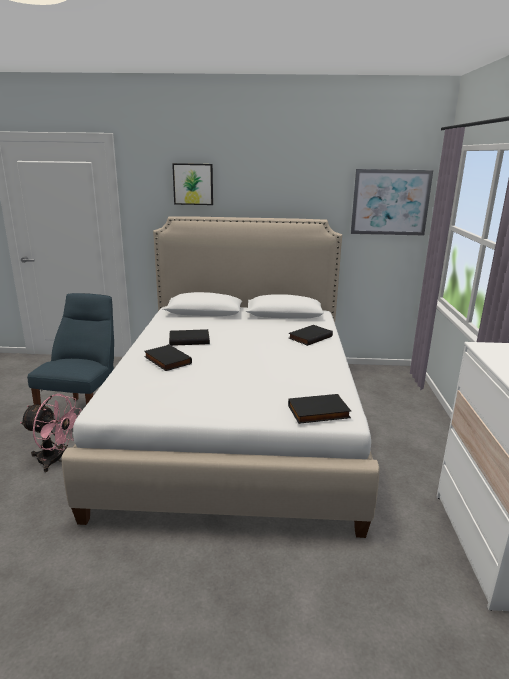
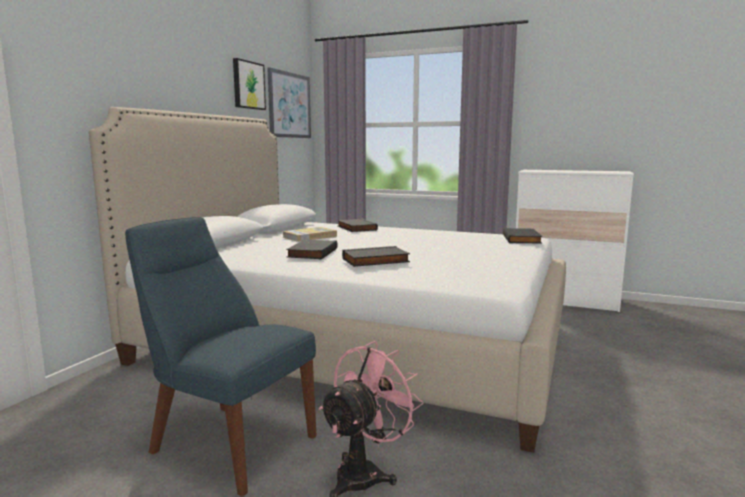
camera: 70 degrees left, 10 degrees down
picture [172,163,213,205] -> picture moved to [233,58,266,110]
none -> book [282,227,337,242]

